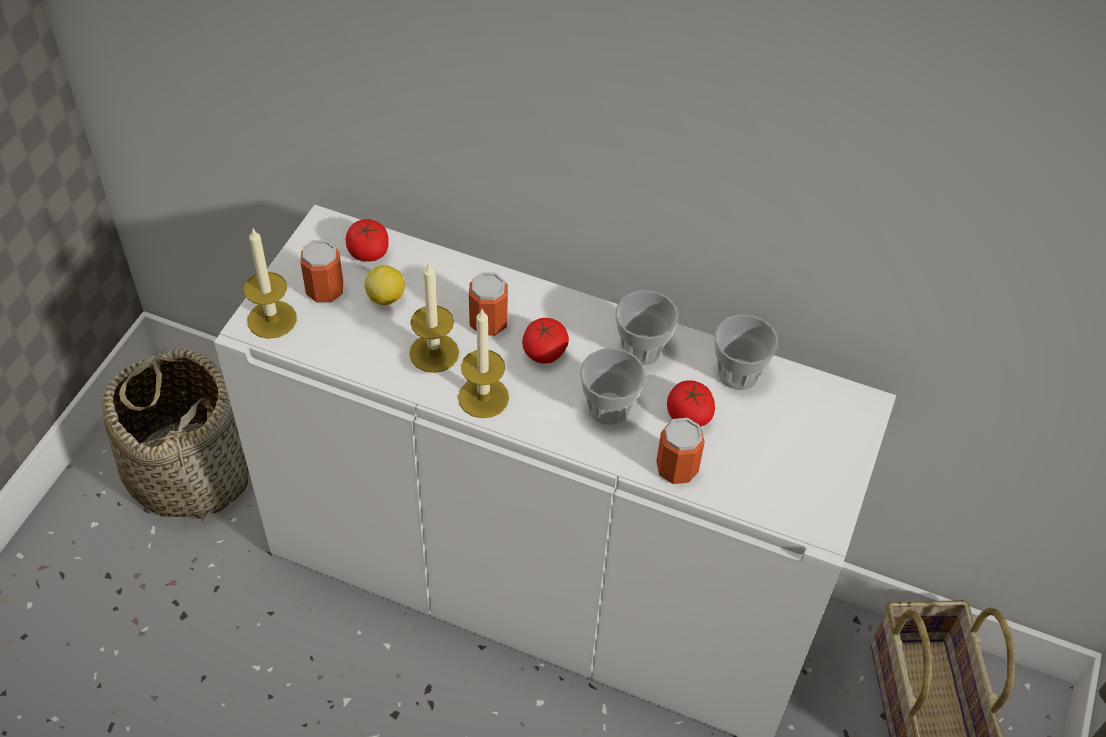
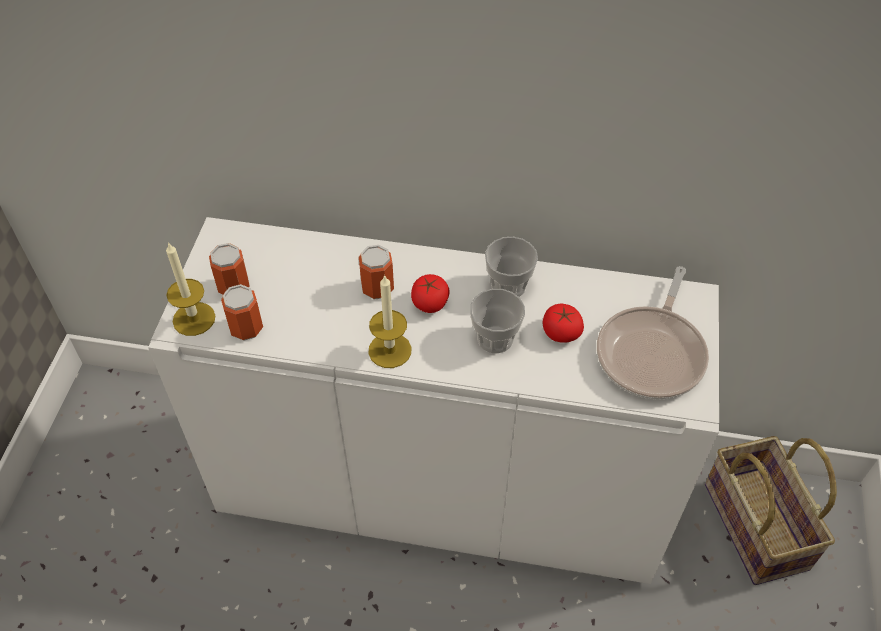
camera: 10 degrees left, 0 degrees up
basket [102,349,249,523] -> none
tomato [346,219,389,262] -> none
lemon [364,265,405,305] -> none
candle [409,262,459,373] -> none
can [656,418,705,484] -> can moved to [221,284,263,341]
cup [715,314,778,390] -> none
none -> frying pan [597,266,709,400]

